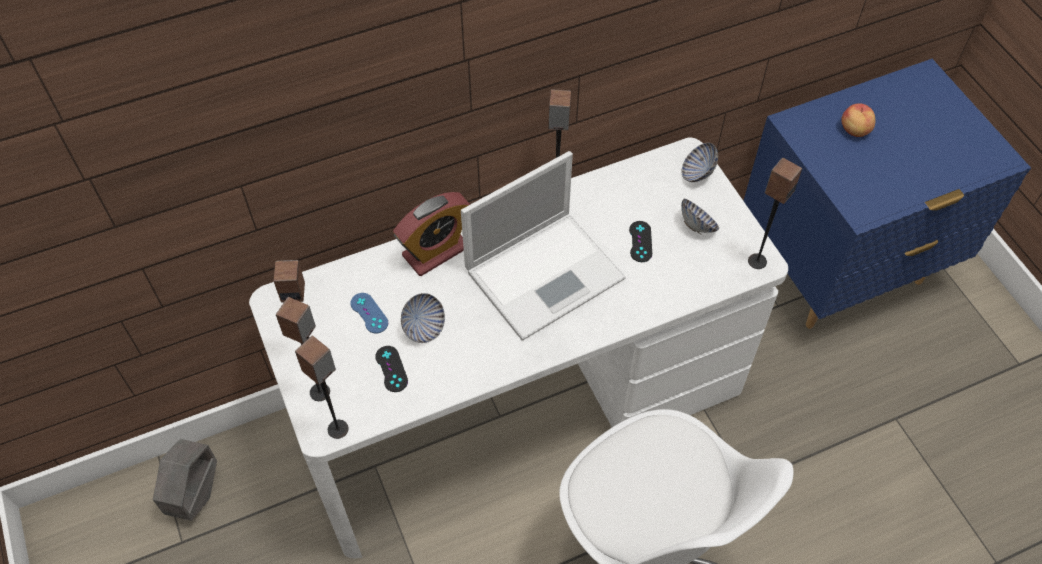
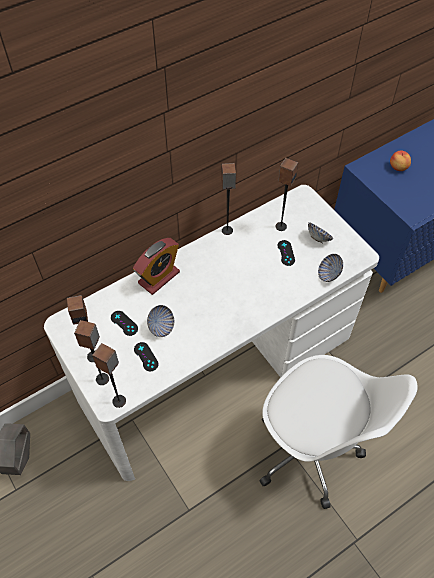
camera: 10 degrees left, 0 degrees up
blue game controller [350,293,388,334] -> black game controller [111,311,138,336]
laptop [461,151,626,341] -> none
bowl [682,143,718,182] -> bowl moved to [318,254,343,282]
speaker [748,157,802,269] -> speaker moved to [275,158,298,231]

